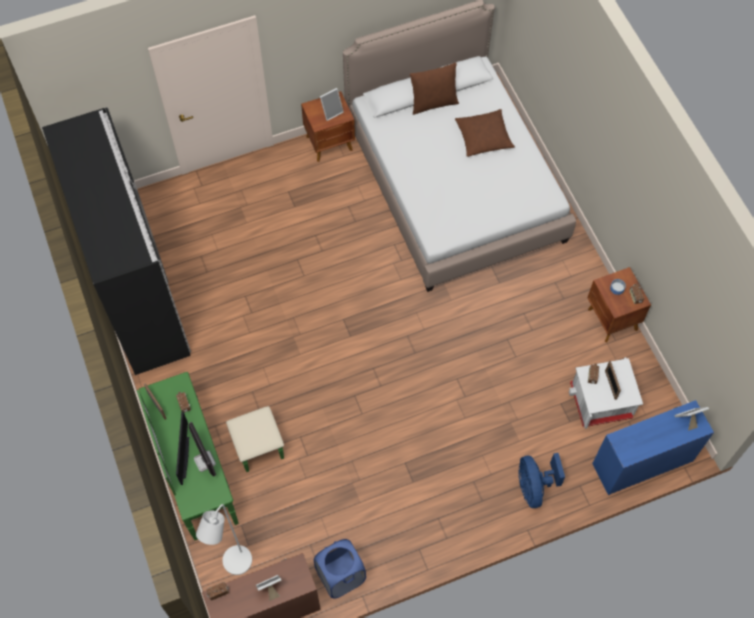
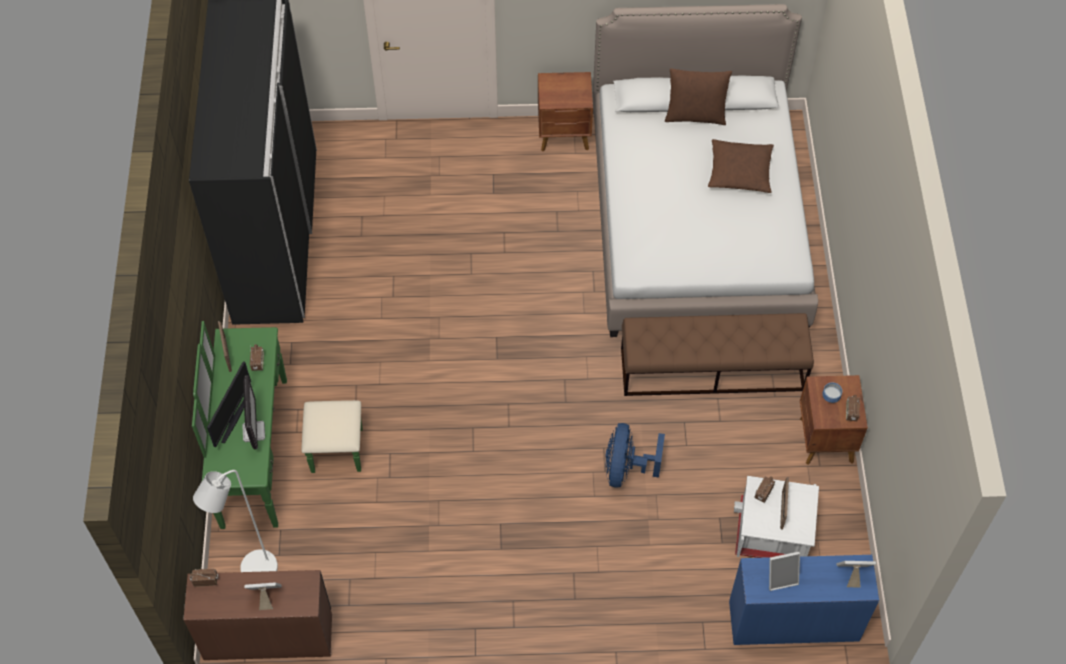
camera: 20 degrees right, 5 degrees down
blue laundry basket [314,539,366,599] -> none
picture frame [320,88,344,121] -> picture frame moved to [769,551,800,591]
blue fan [518,453,565,508] -> blue fan moved to [605,423,665,488]
none -> brown bench [621,313,814,396]

